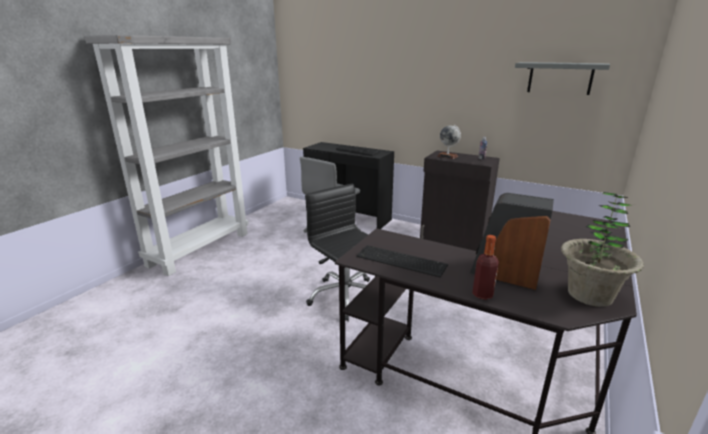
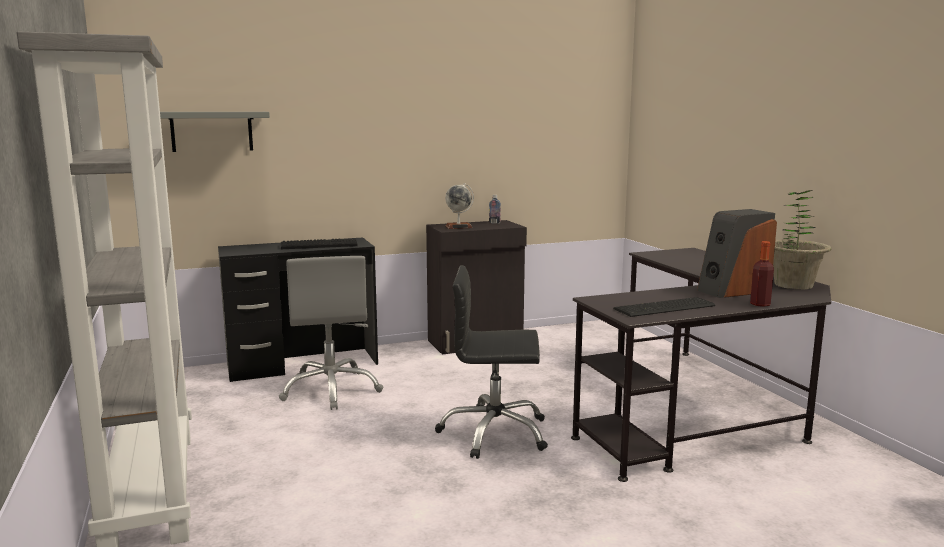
camera: 50 degrees left, 10 degrees down
grey shelf [515,62,610,95] -> grey shelf moved to [160,112,270,152]

